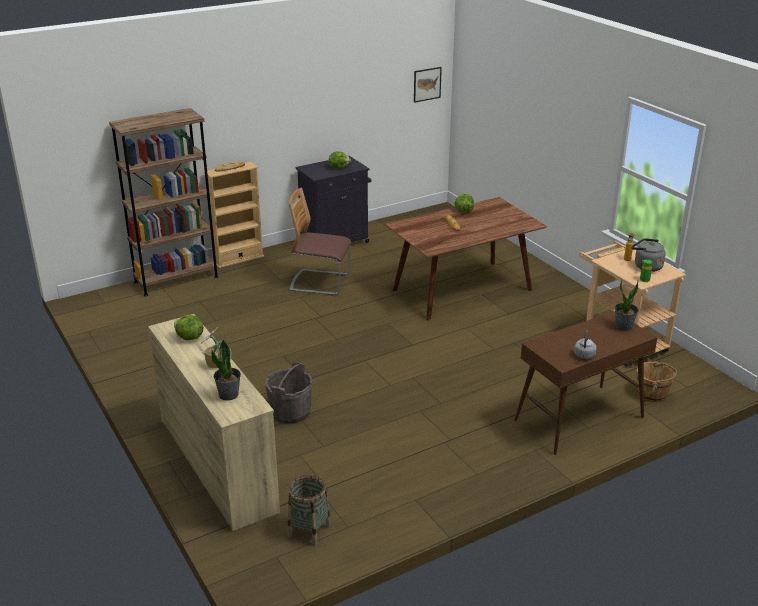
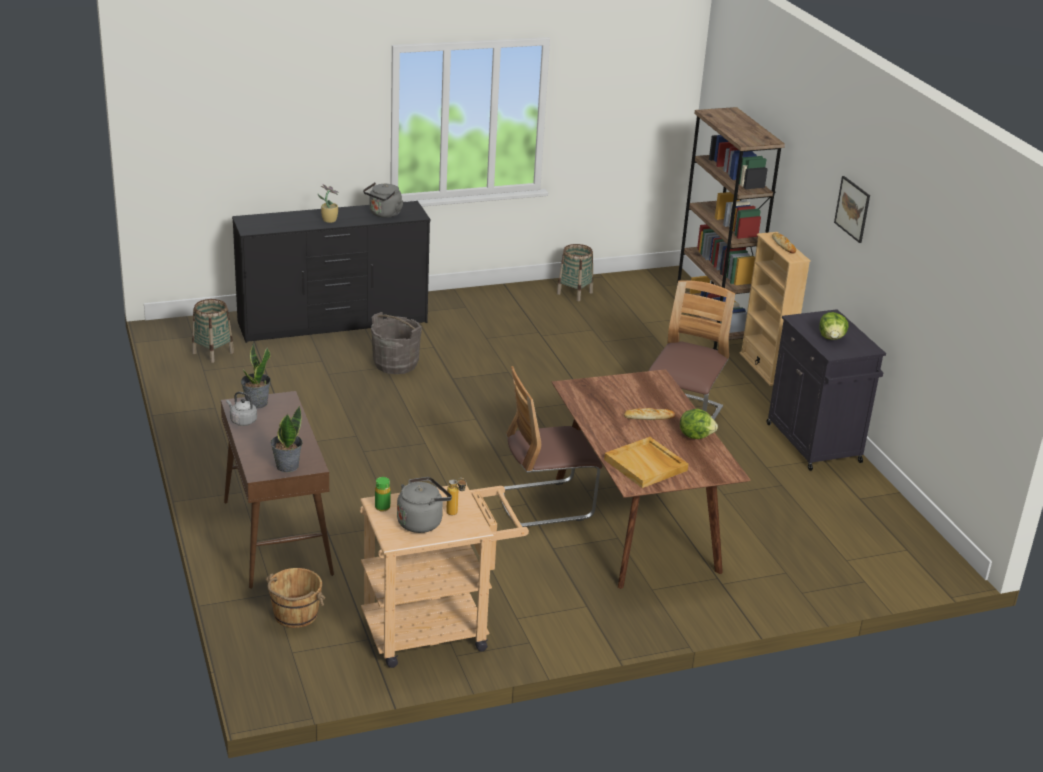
camera: 100 degrees right, 0 degrees up
beige dresser [148,314,280,531] -> black dresser [232,201,431,343]
lettuce [174,315,203,340] -> grey kettle [363,182,403,218]
potted plant [211,339,241,401] -> potted plant moved to [241,342,271,409]
picture [414,67,442,103] -> picture moved to [834,176,870,243]
none -> chair [501,366,602,527]
none -> basket [557,244,593,301]
none -> beige tray [604,437,688,488]

